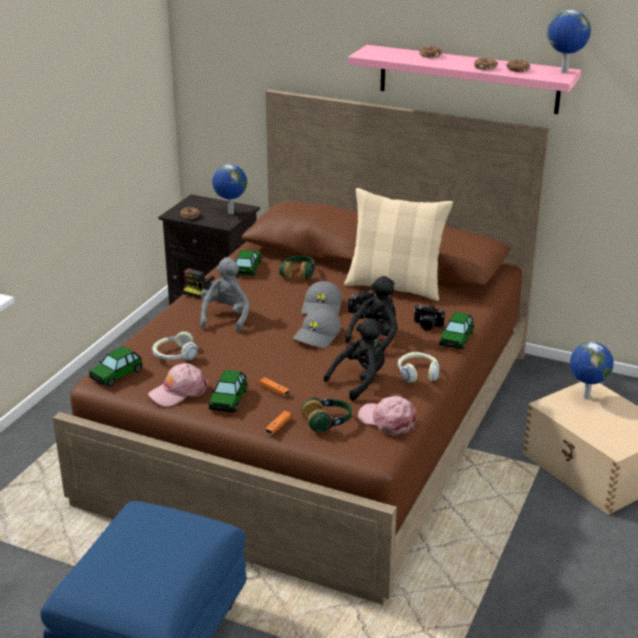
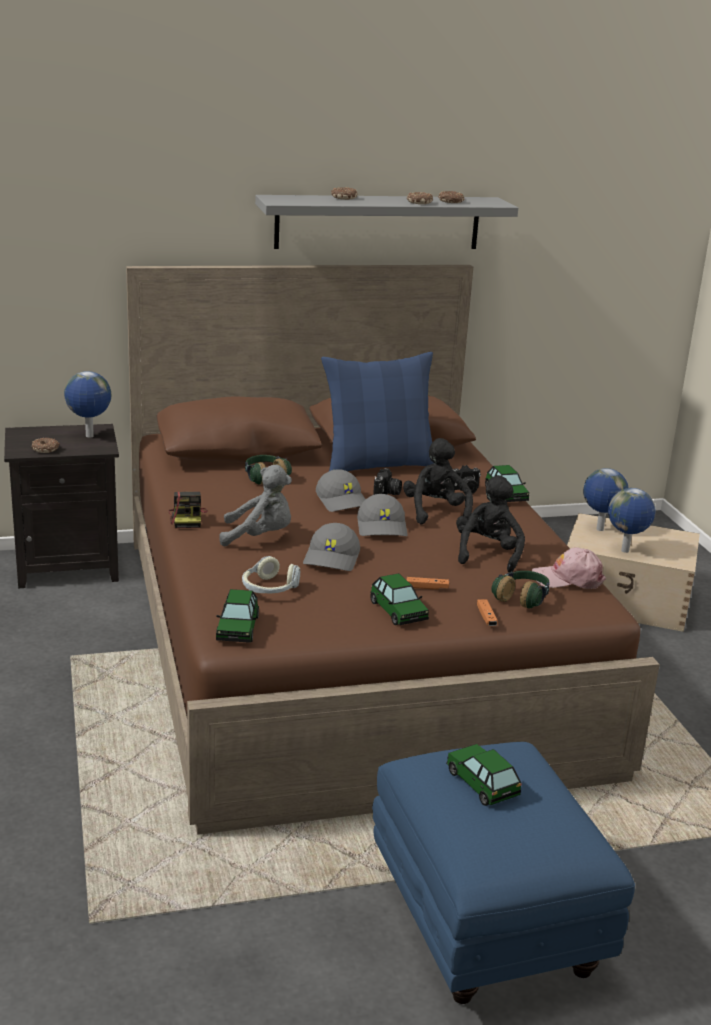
camera: 40 degrees left, 5 degrees down
pink cap [148,363,209,407] -> none
grey plush toy [200,257,250,332] -> grey plush toy turned 120 degrees clockwise [219,465,292,546]
toy car [236,250,261,276] -> toy car moved to [446,744,522,806]
beige pillow [344,188,453,301] -> blue pillow [321,352,434,471]
pink shelf [348,45,581,114] -> grey shelf [255,195,518,249]
headphones [398,352,440,383] -> none
globe [547,10,591,73] -> globe moved to [608,488,656,553]
none -> grey cap [303,523,360,571]

